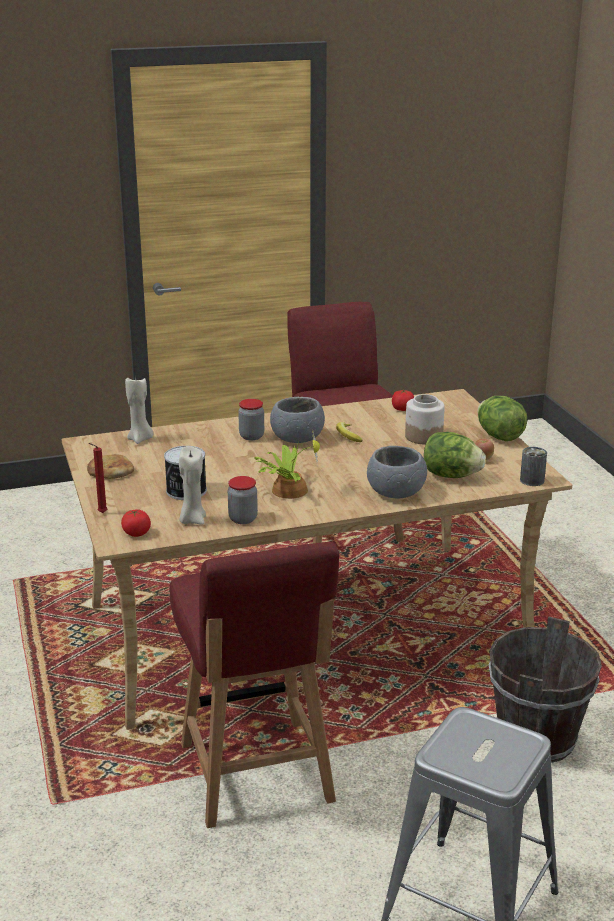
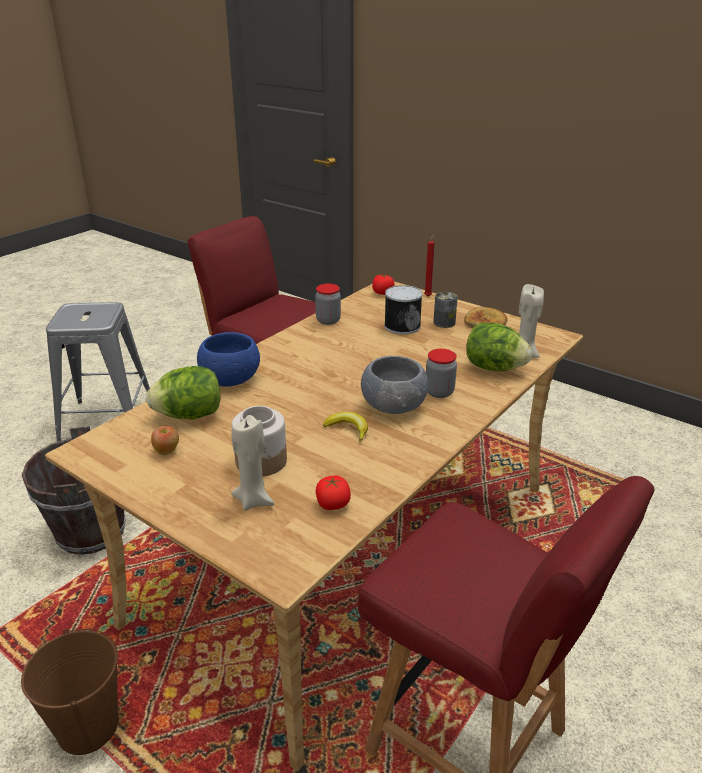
camera: 145 degrees right, 5 degrees up
beige candle [179,446,206,525] -> beige candle moved to [231,415,274,511]
potted plant [254,429,320,499] -> none
grey bowl [367,446,427,499] -> blue bowl [197,332,260,387]
lettuce [477,396,527,441] -> lettuce moved to [466,323,532,371]
can [520,447,547,486] -> can moved to [433,292,458,328]
none -> brown bucket [21,629,119,755]

